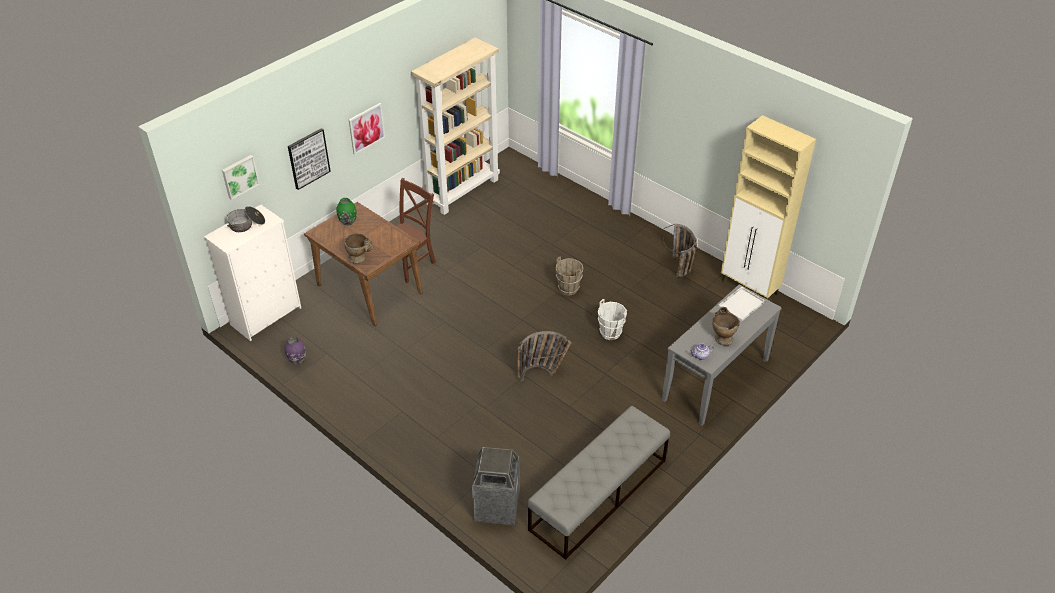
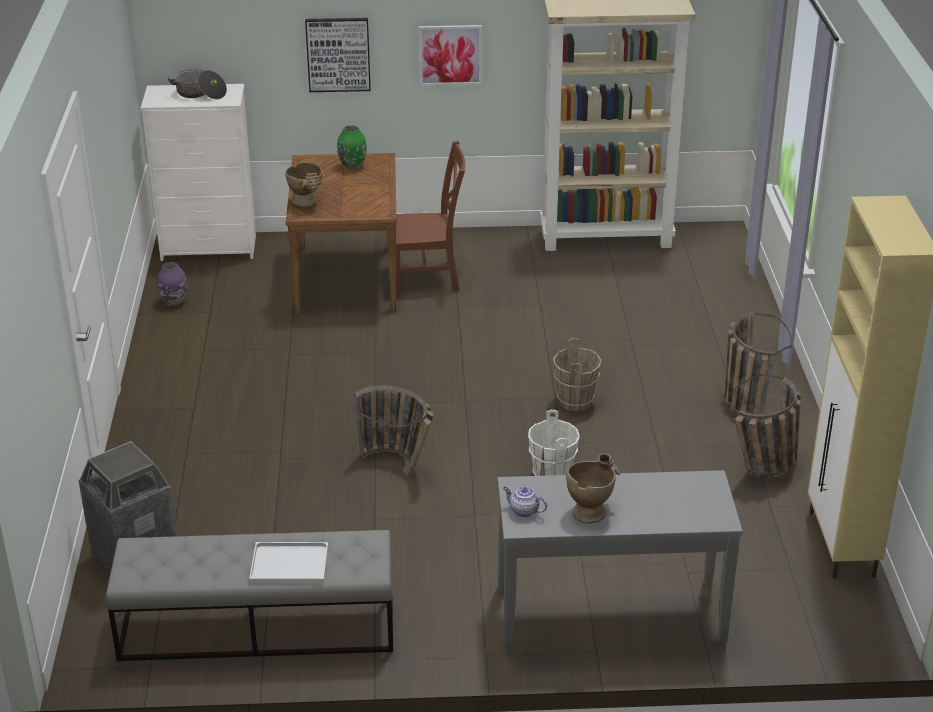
camera: 45 degrees right, 10 degrees down
picture [222,155,260,200] -> none
white tray [718,287,765,322] -> white tray moved to [249,542,328,583]
none -> basket [725,312,792,414]

